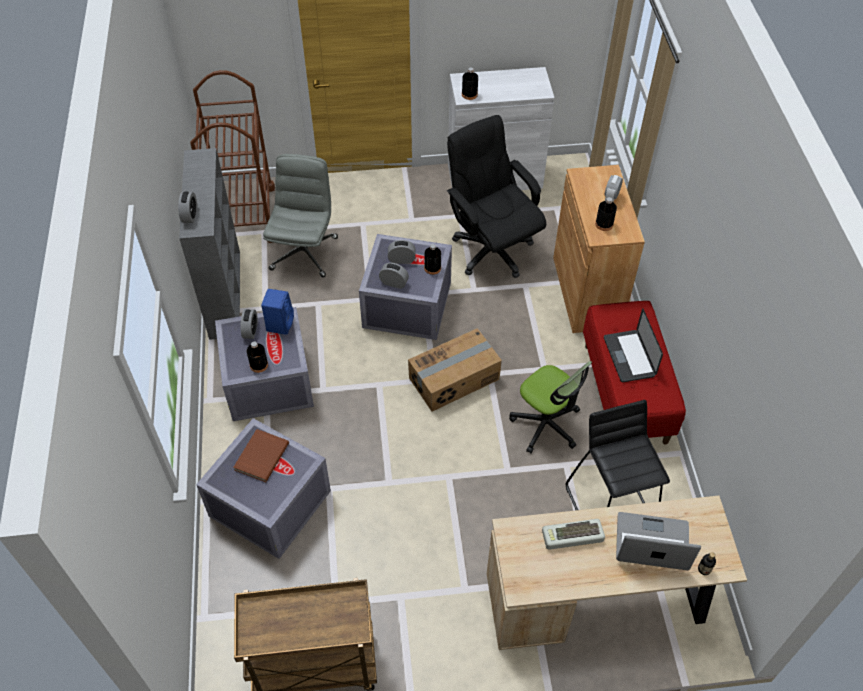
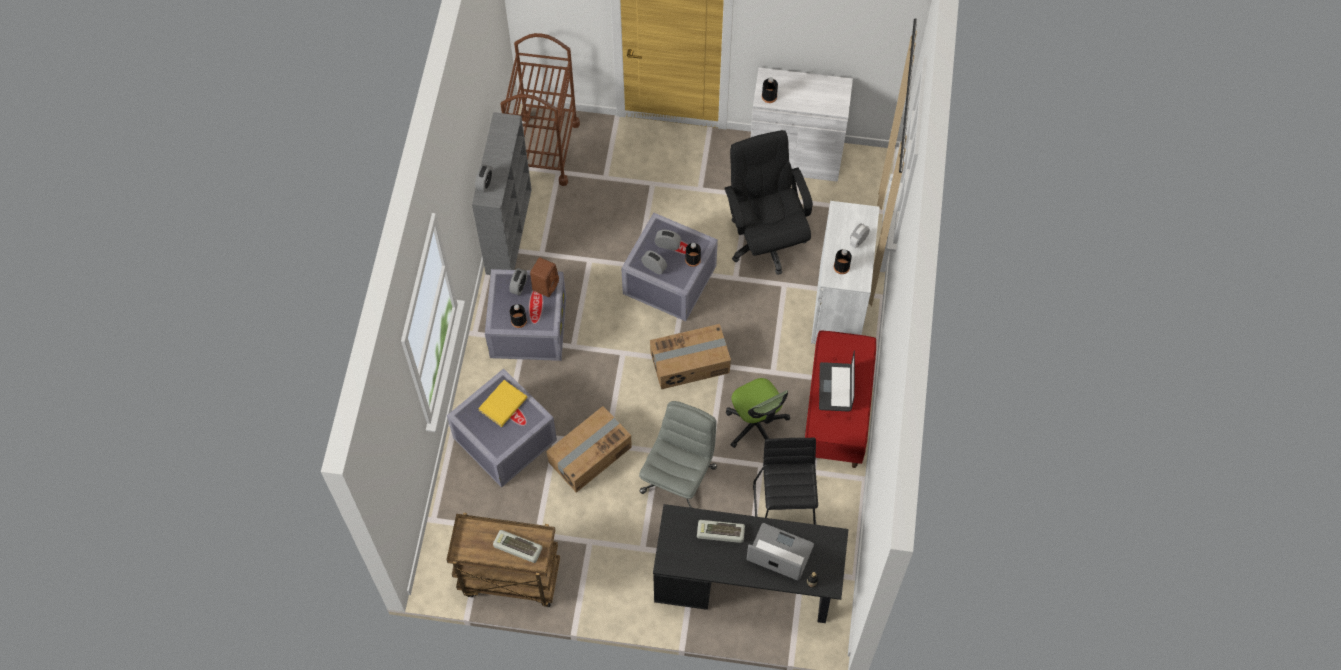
camera: 15 degrees right, 10 degrees up
brown book [233,429,289,482] -> yellow book [478,380,528,427]
blue speaker [261,289,294,335] -> brown speaker [530,257,559,297]
grey office chair [263,154,338,277] -> grey office chair moved to [639,401,717,508]
beige desk [487,496,747,650] -> black desk [653,504,848,623]
brown cabinet [553,165,645,333] -> white cabinet [811,201,880,344]
none -> keyboard [493,530,542,563]
none -> cardboard box [546,406,632,493]

